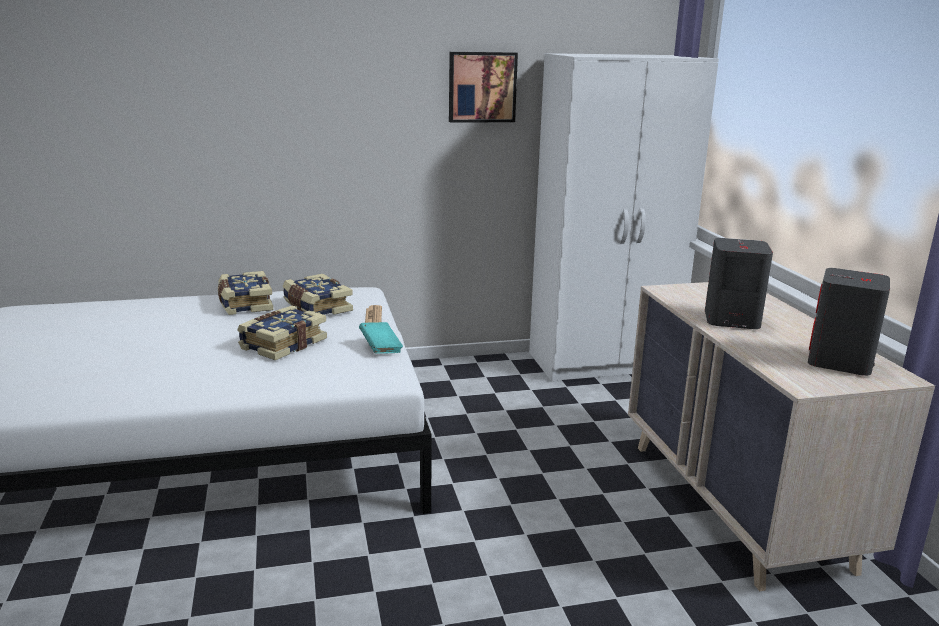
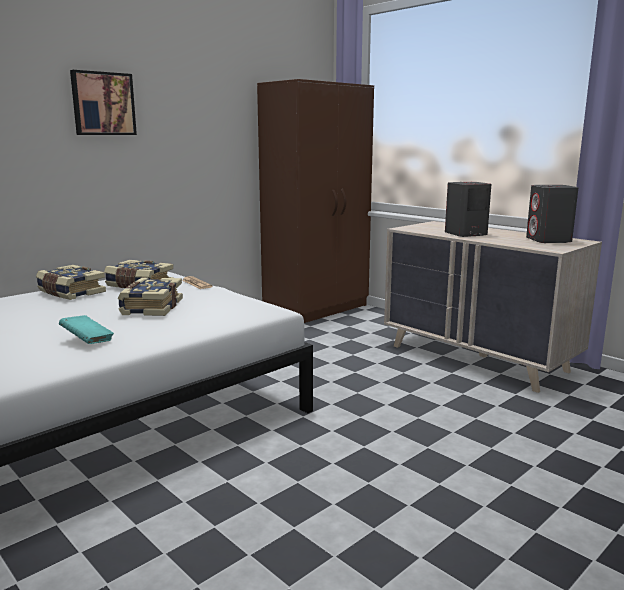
camera: 30 degrees left, 5 degrees down
turquoise book [359,322,403,354] -> turquoise book moved to [59,315,114,344]
picture [449,52,518,123] -> picture moved to [70,70,137,135]
white wardrobe [529,53,719,382] -> brown wardrobe [257,79,374,323]

